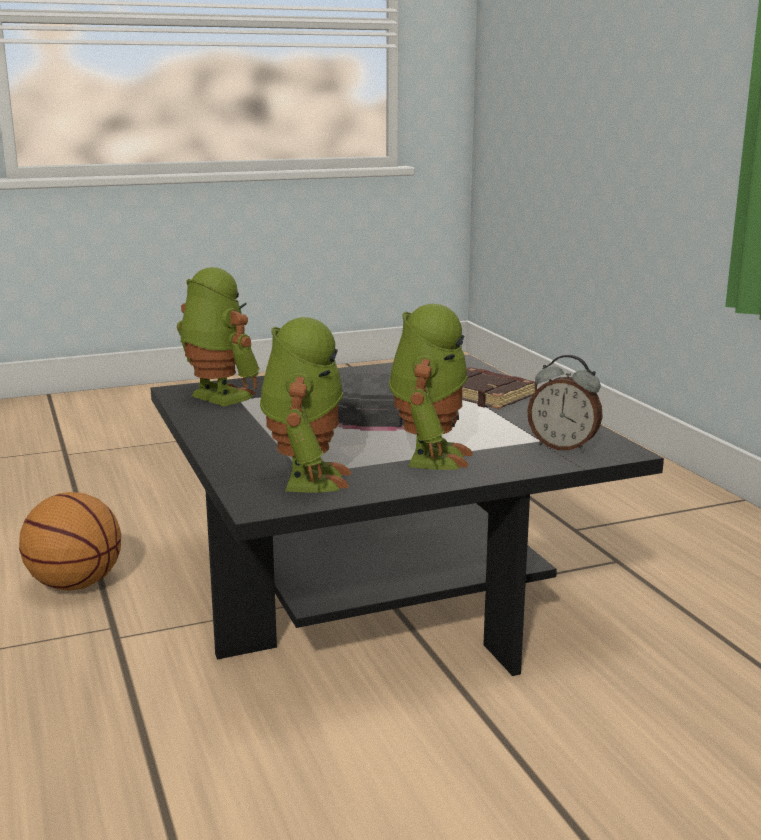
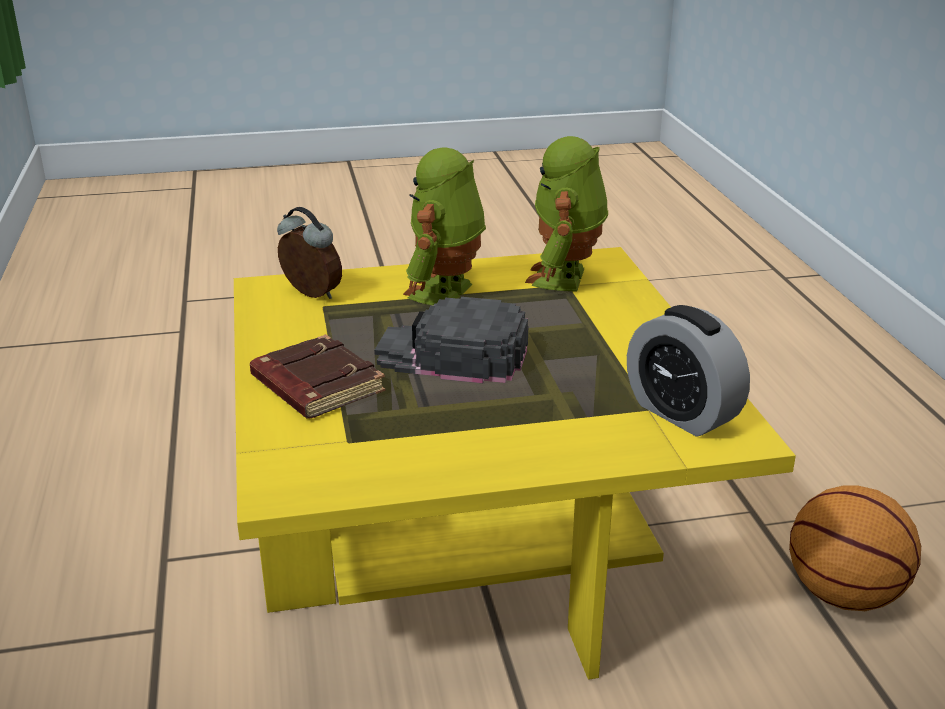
camera: 170 degrees left, 10 degrees up
black coffee table [151,354,664,676] -> yellow coffee table [234,247,796,680]
toy robot [177,267,260,406] -> alarm clock [627,305,750,437]

